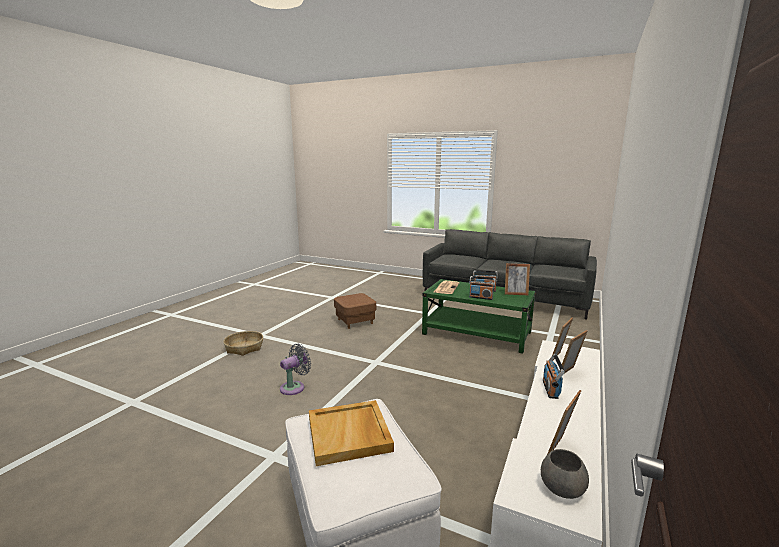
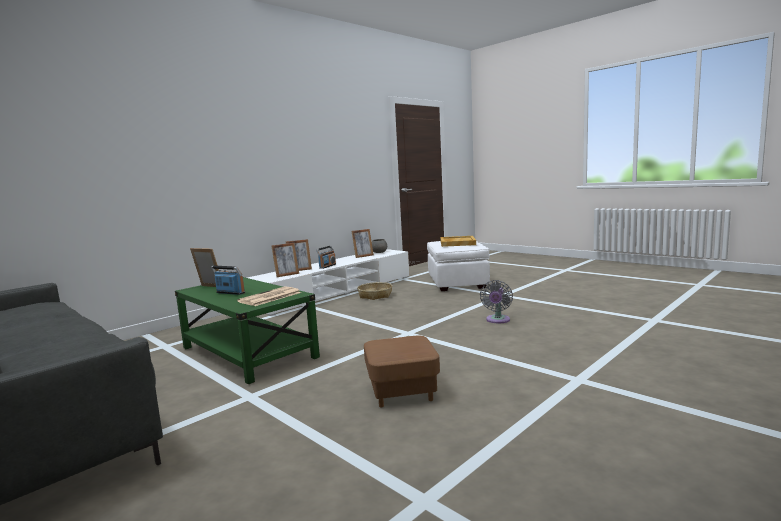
camera: 160 degrees left, 5 degrees down
basket [223,331,263,356] -> basket moved to [357,282,392,300]
grey fan [280,344,311,395] -> grey fan turned 45 degrees counterclockwise [480,280,513,323]
radio [469,276,496,300] -> none

